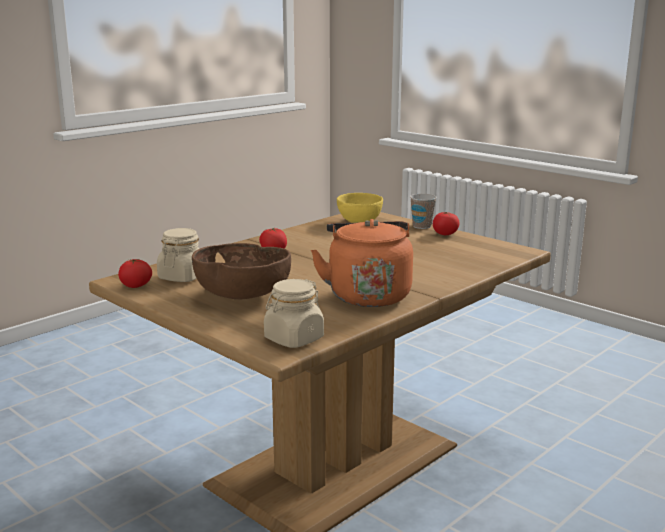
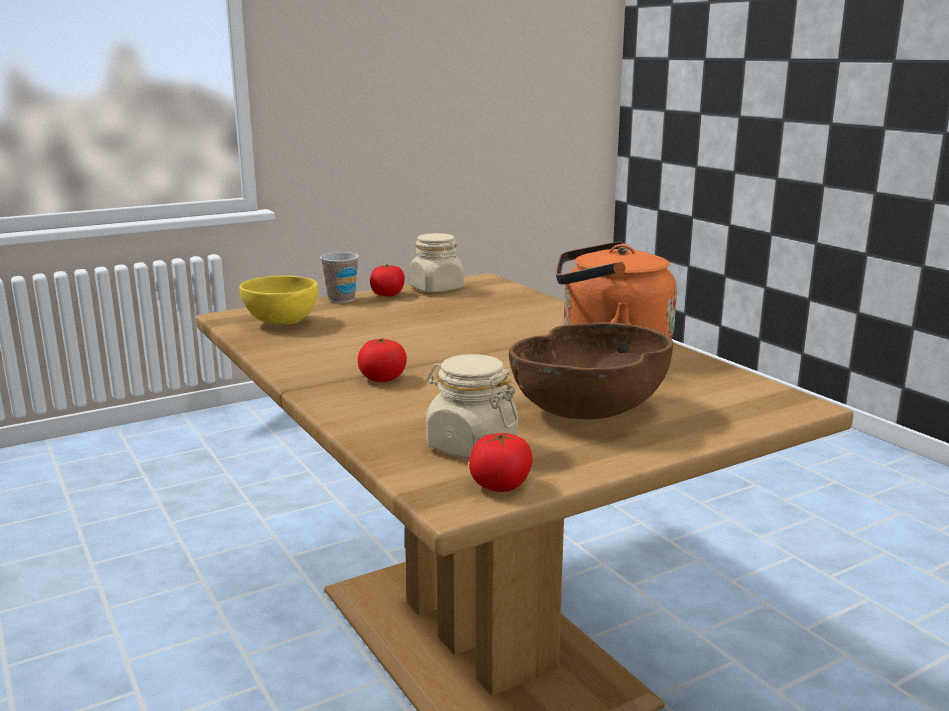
camera: 75 degrees left, 0 degrees up
beige jar [264,279,324,348] -> beige jar moved to [409,233,464,292]

